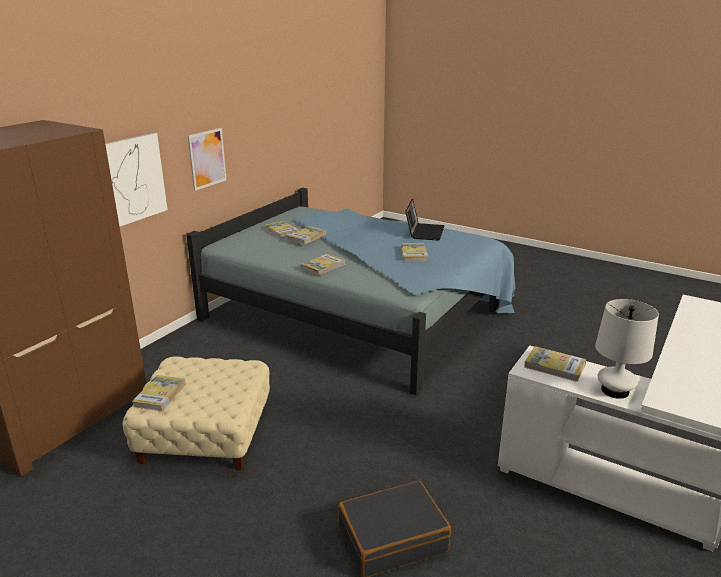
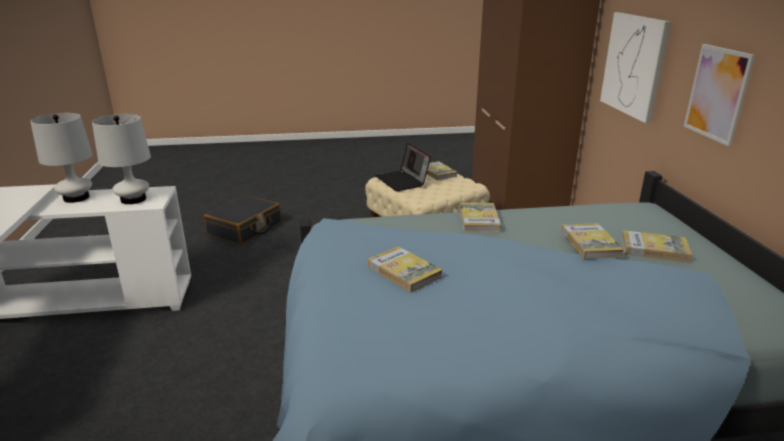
camera: 140 degrees right, 0 degrees up
laptop [405,199,445,241] -> laptop moved to [375,143,431,191]
book [524,346,586,382] -> white table lamp [92,114,151,204]

